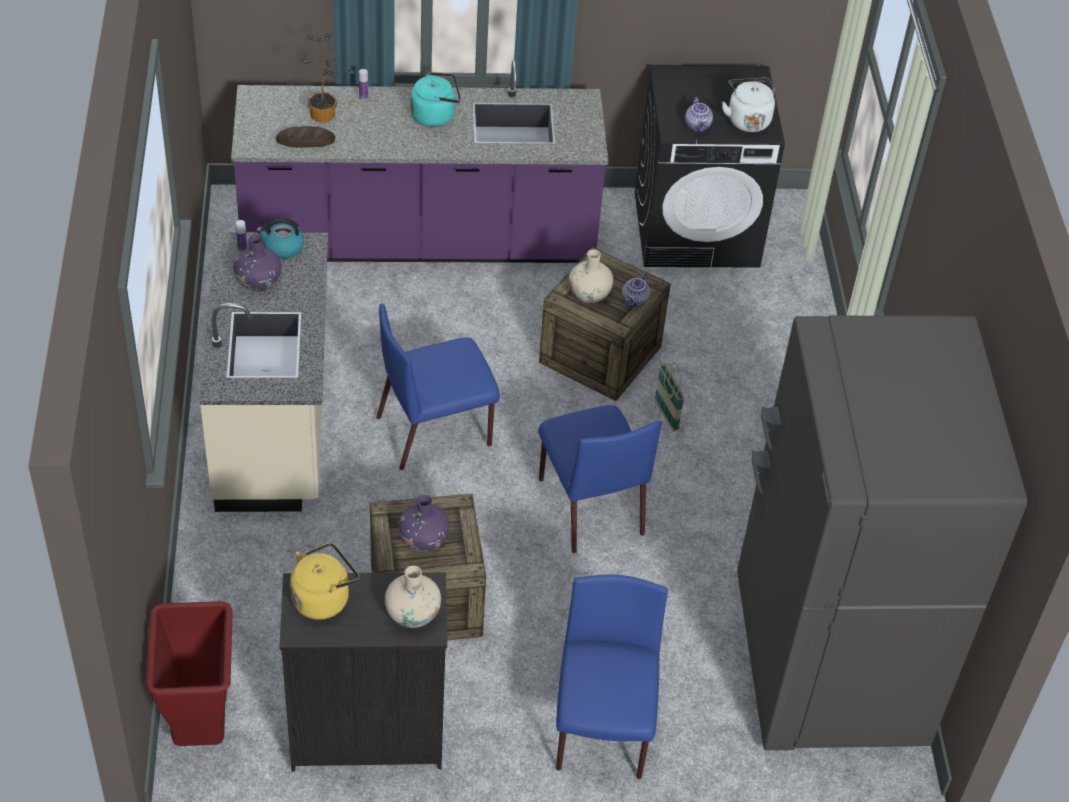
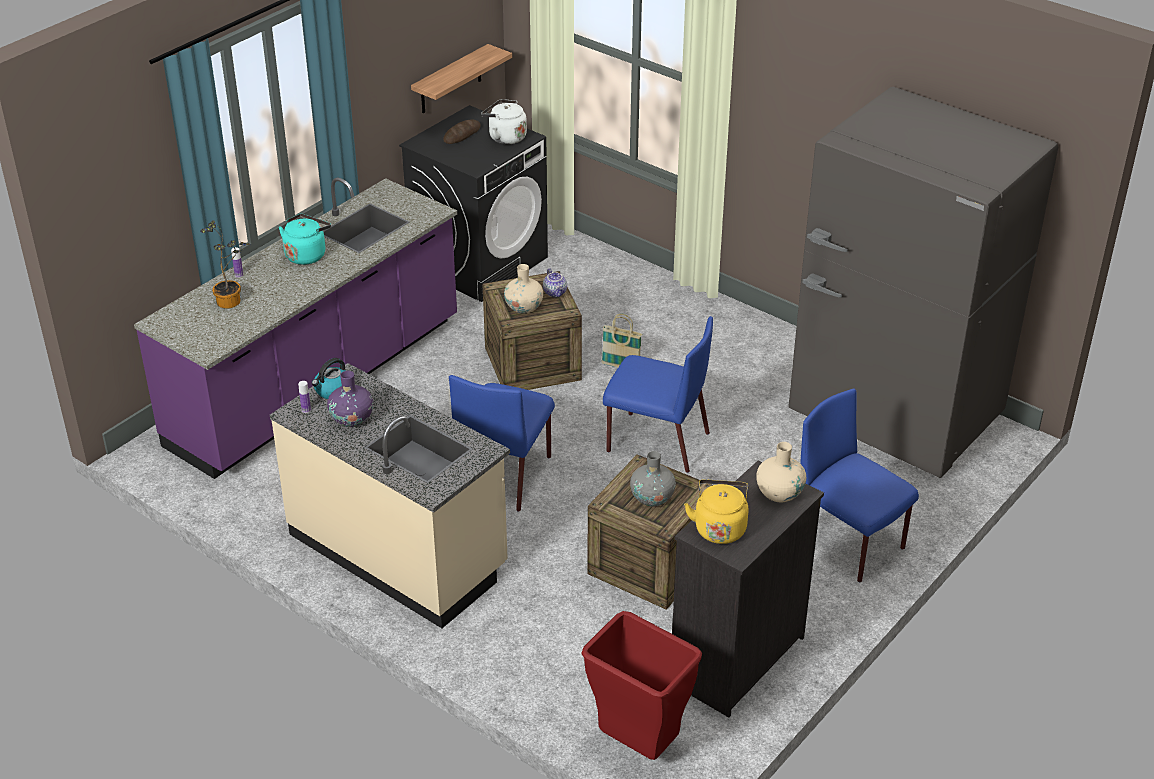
camera: 45 degrees left, 10 degrees down
bread [276,126,335,147] -> bread moved to [443,120,481,144]
purple vase [399,495,449,552] -> grey vase [630,451,676,506]
teapot [685,97,713,132] -> none
none -> shelf [411,44,512,113]

